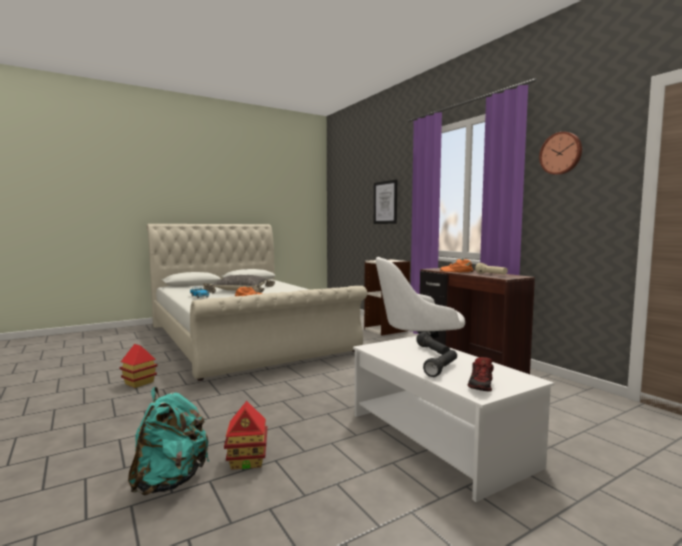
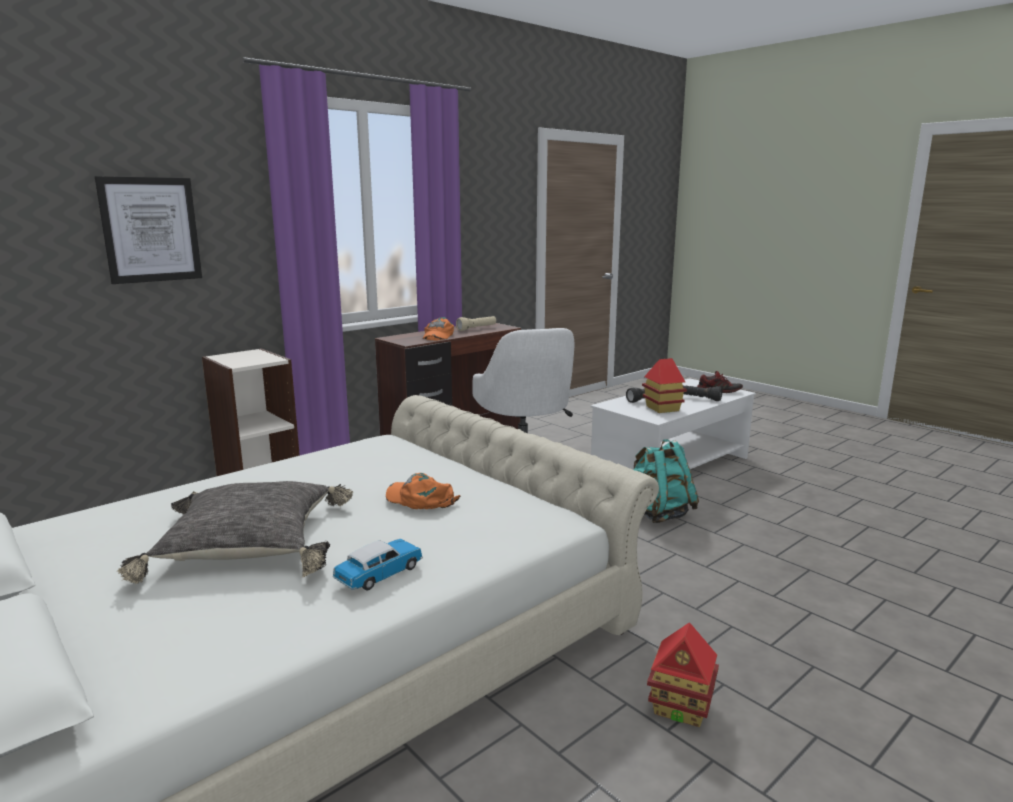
camera: 100 degrees left, 10 degrees up
turquoise backpack [128,387,209,495] -> turquoise backpack moved to [633,439,699,523]
toy house [224,401,268,470] -> toy house moved to [642,358,687,413]
wall clock [539,132,582,175] -> none

